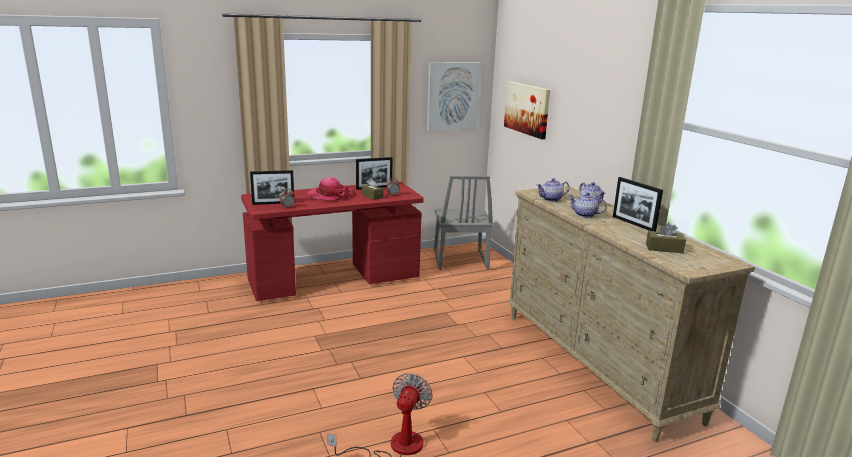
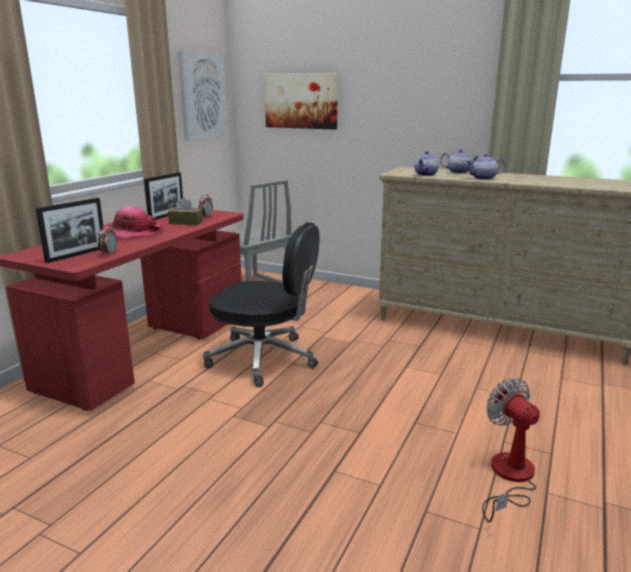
camera: 40 degrees left, 0 degrees up
picture frame [613,177,663,231] -> none
brown tissue box [646,222,686,253] -> none
none -> black office chair [203,222,320,387]

